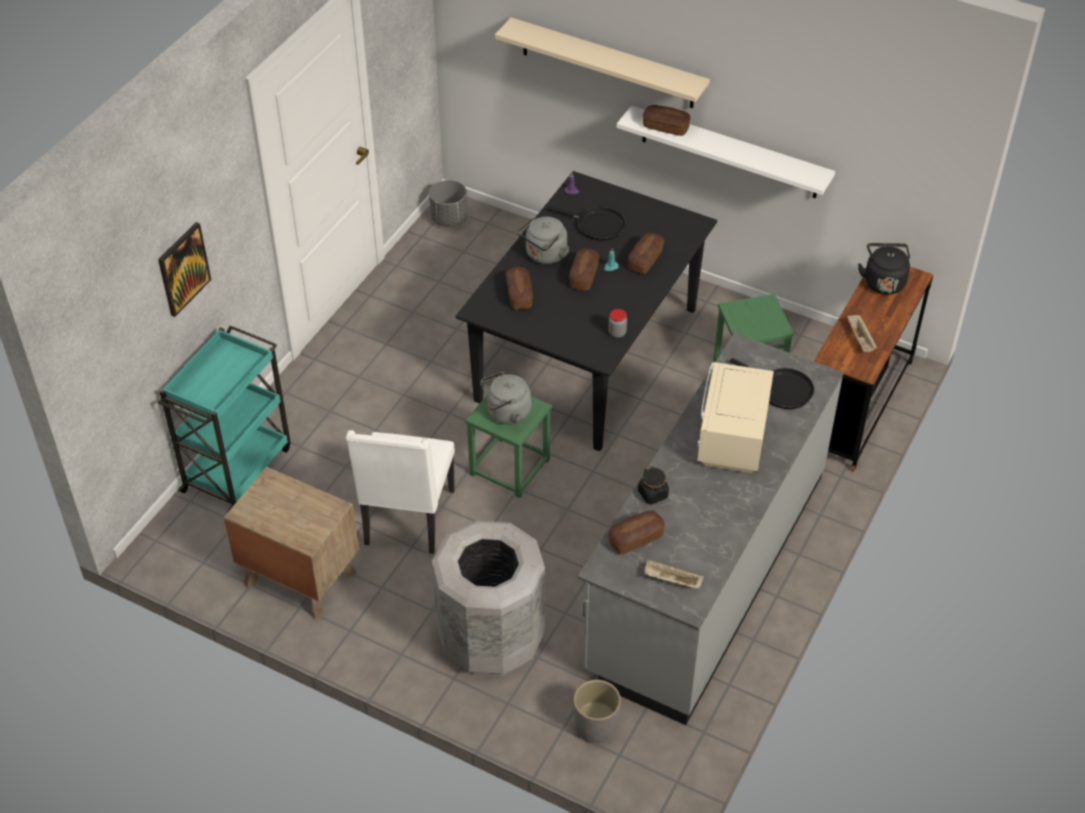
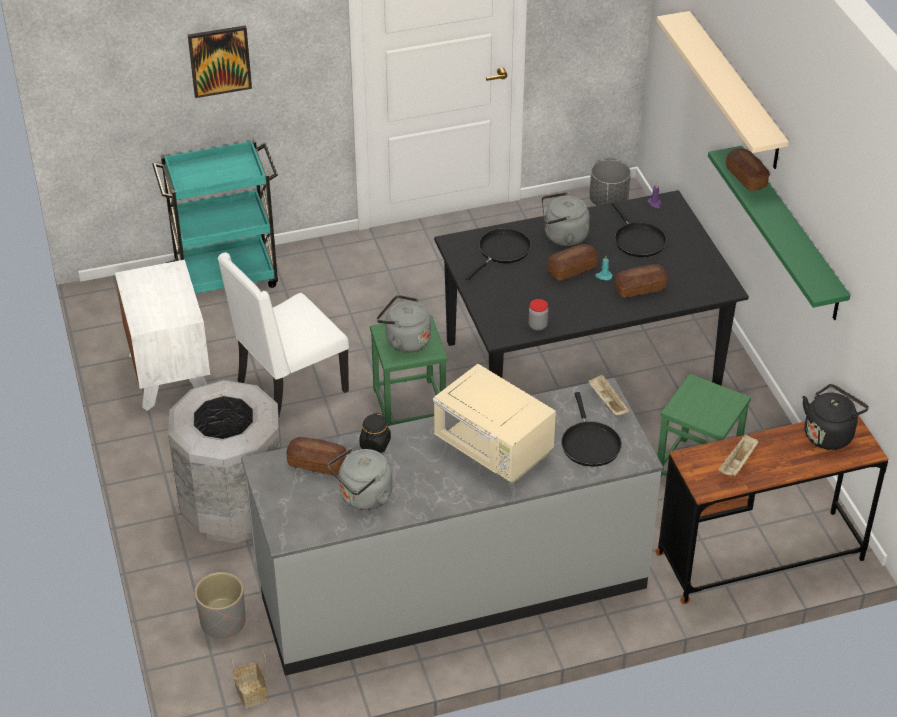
camera: 45 degrees right, 5 degrees down
brown nightstand [223,467,359,619] -> white nightstand [115,260,210,411]
bread [505,267,533,309] -> black frying pan [465,228,531,280]
white shelf [617,105,835,199] -> green shelf [708,146,850,320]
beige tray [645,559,704,588] -> beige tray moved to [588,374,630,415]
beige microwave [697,362,774,473] -> beige microwave turned 105 degrees counterclockwise [433,364,556,482]
none -> basket [230,647,267,709]
none -> grey kettle [328,448,392,510]

